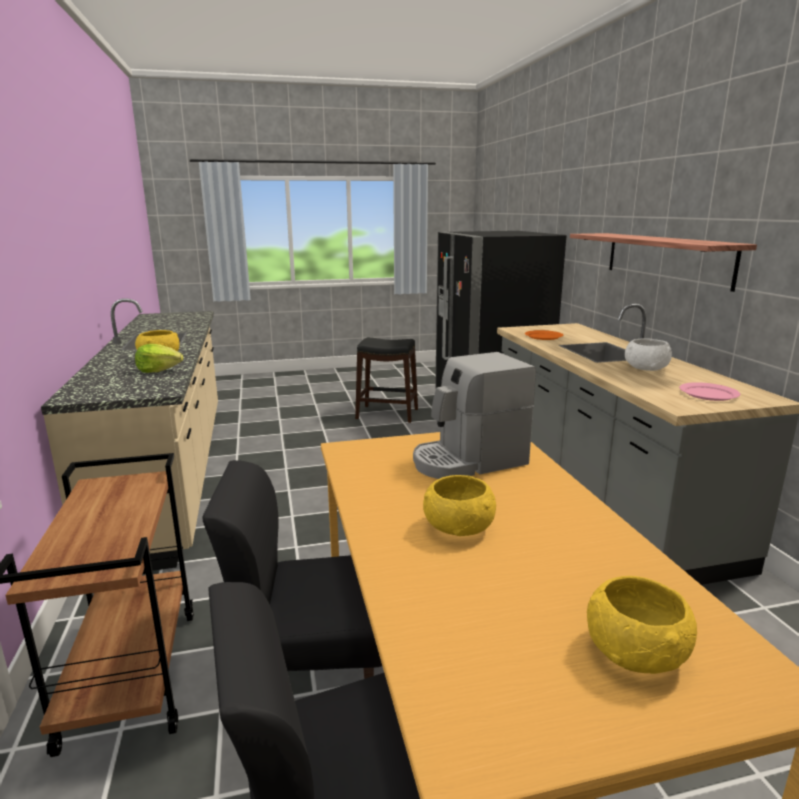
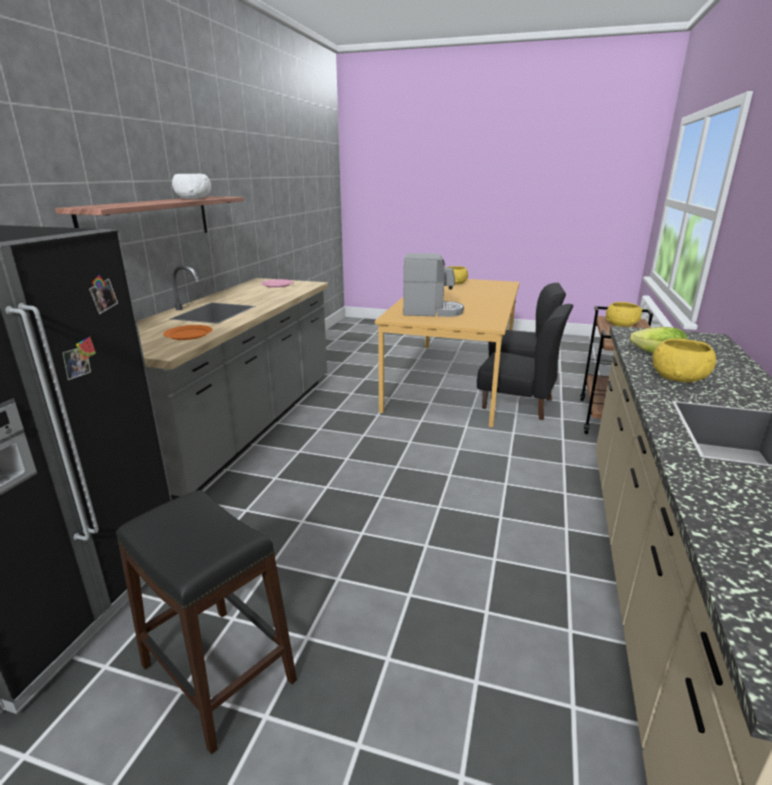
camera: 150 degrees left, 5 degrees up
yellow bowl [423,475,496,536] -> yellow bowl moved to [606,302,642,327]
white bowl [625,338,672,371] -> white bowl moved to [172,174,211,199]

